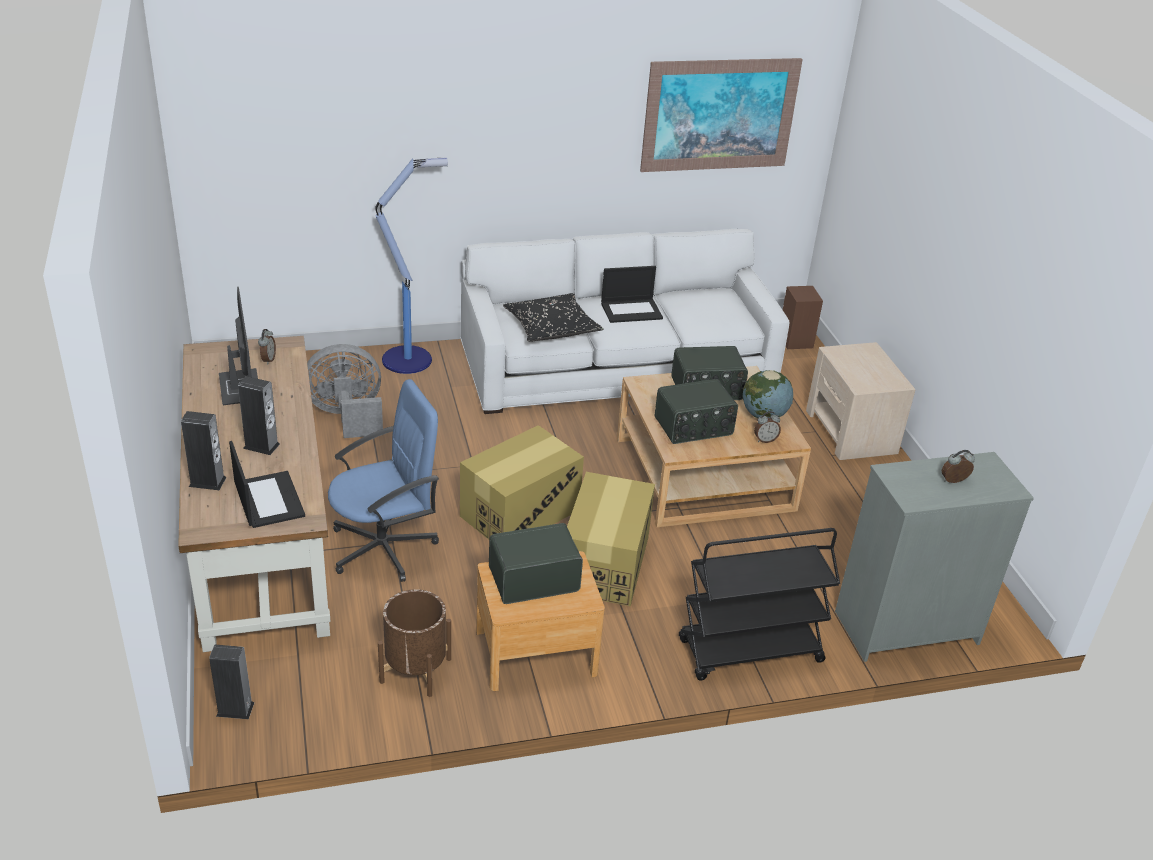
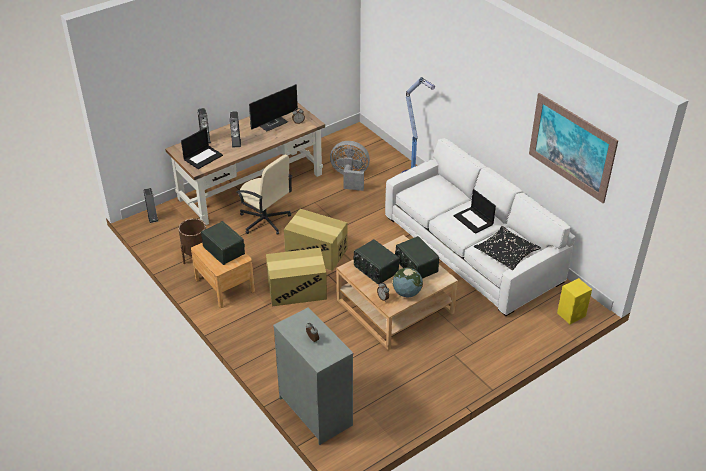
camera: 70 degrees right, 5 degrees up
grey fan [307,344,383,438] -> grey fan turned 45 degrees counterclockwise [330,141,370,191]
blue office chair [328,379,439,582] -> beige office chair [237,155,292,235]
black pillow [503,293,604,342] -> black pillow moved to [474,226,541,270]
black cart [679,528,840,681] -> none
brown speaker [783,286,823,349] -> yellow speaker [557,278,592,324]
beige nightstand [806,342,916,460] -> none

